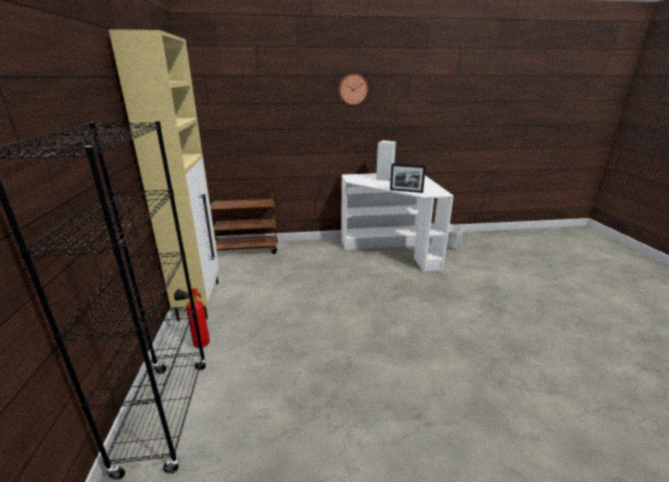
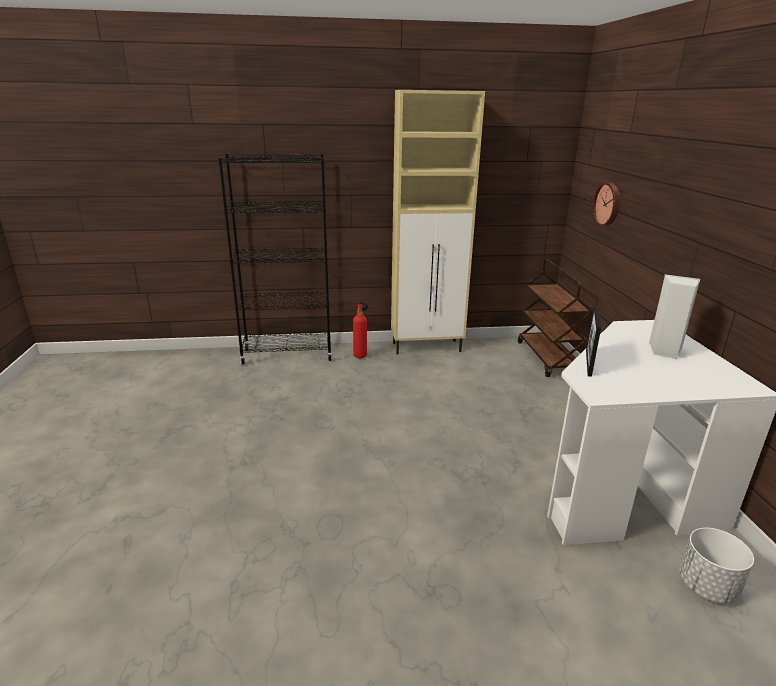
camera: 90 degrees right, 0 degrees up
wall clock [338,73,368,106] -> wall clock moved to [593,183,620,226]

